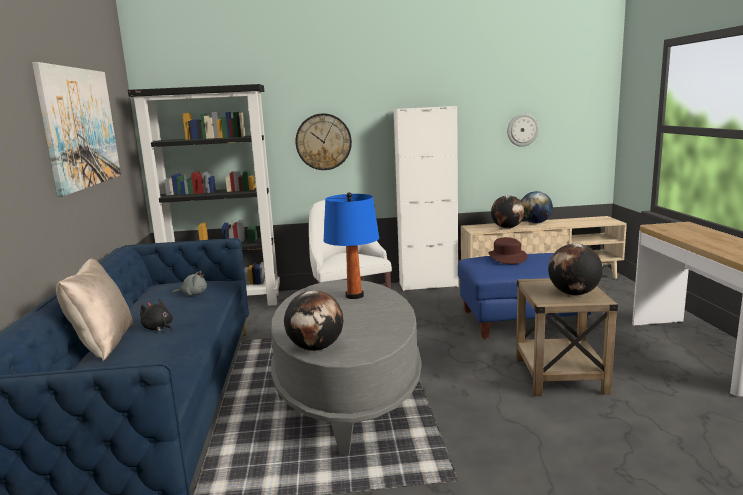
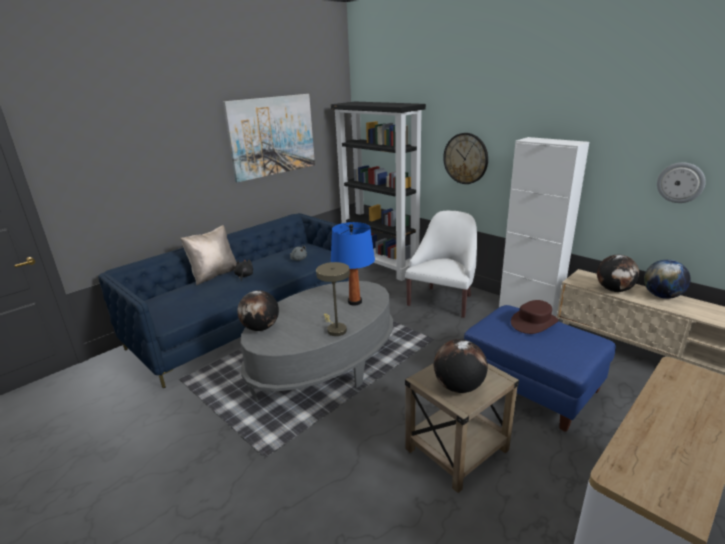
camera: 50 degrees right, 10 degrees up
none -> beige table lamp [316,262,350,336]

